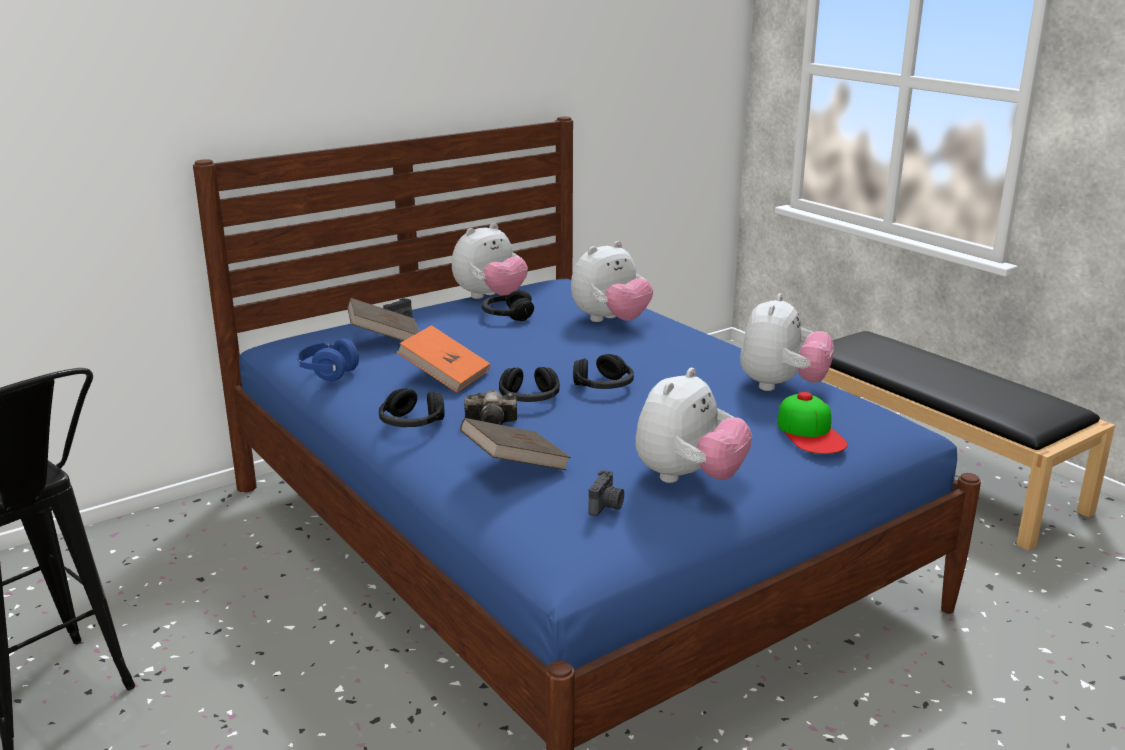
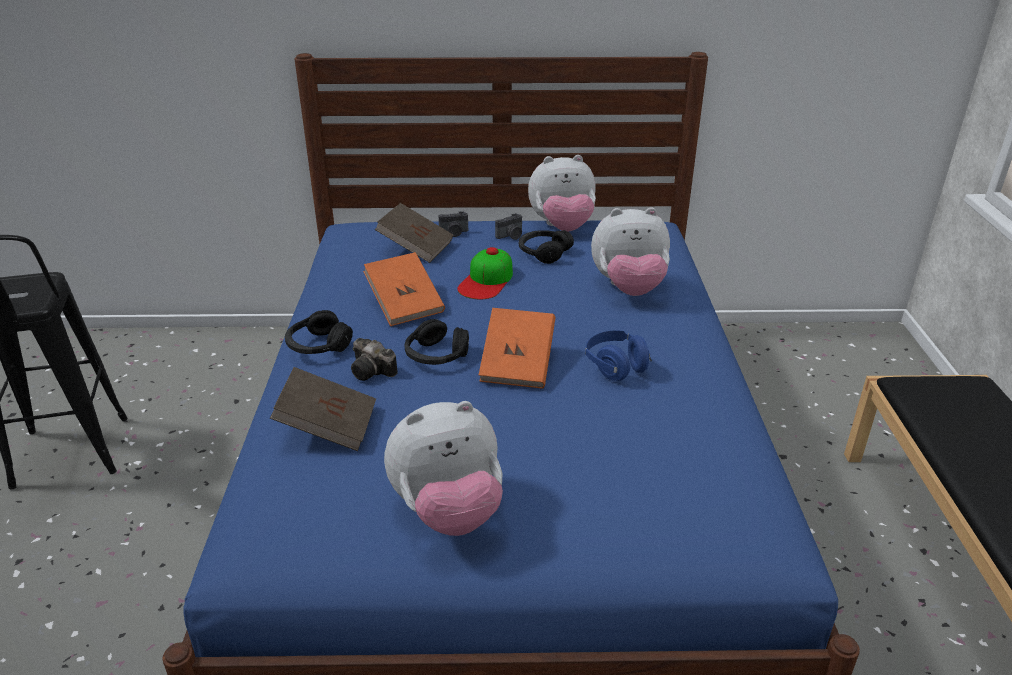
camera: 35 degrees right, 10 degrees up
blue headphones [297,338,360,381] -> blue headphones moved to [585,331,652,381]
black headphones [573,354,634,389] -> orange book [479,308,556,389]
camera [589,470,624,516] -> camera moved to [495,213,522,240]
plush toy [740,293,834,391] -> none
cap [777,392,848,454] -> cap moved to [457,247,513,299]

